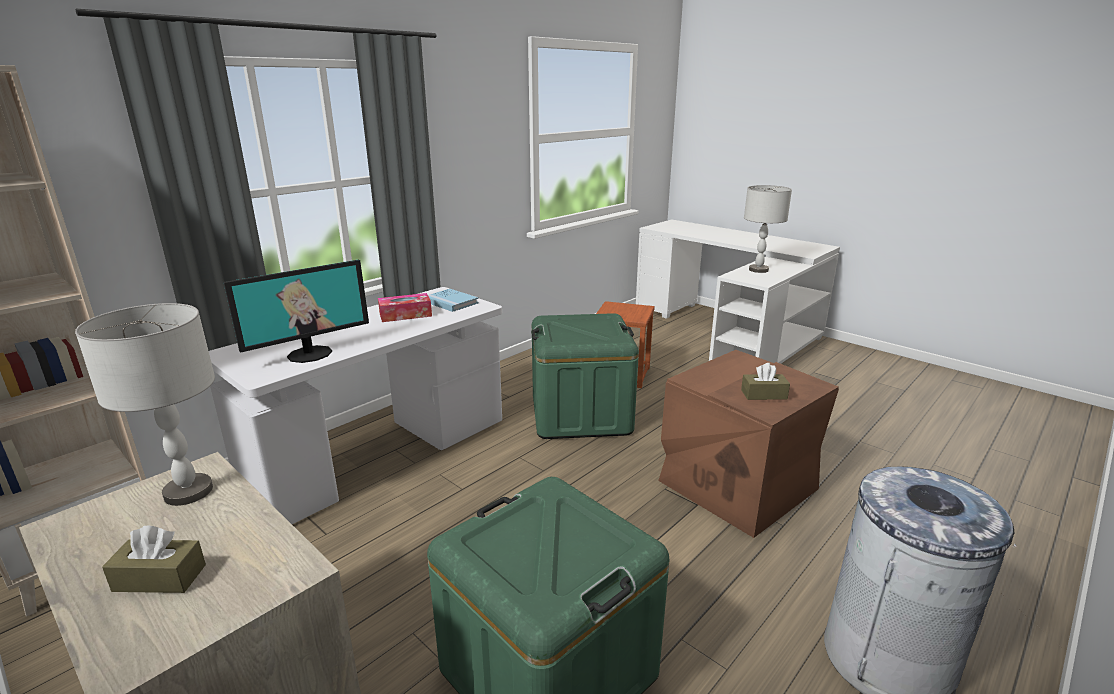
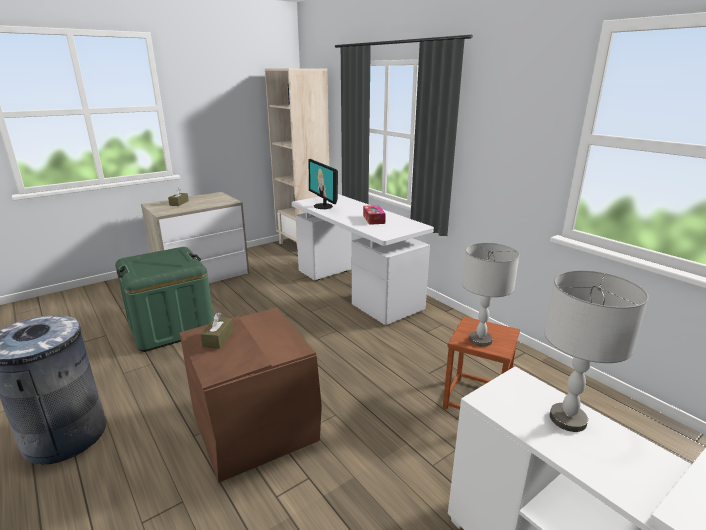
camera: 100 degrees right, 0 degrees up
grey table lamp [75,303,215,506] -> grey table lamp moved to [462,243,519,347]
blue book [428,288,478,312] -> none
green storage box [531,313,639,439] -> none

